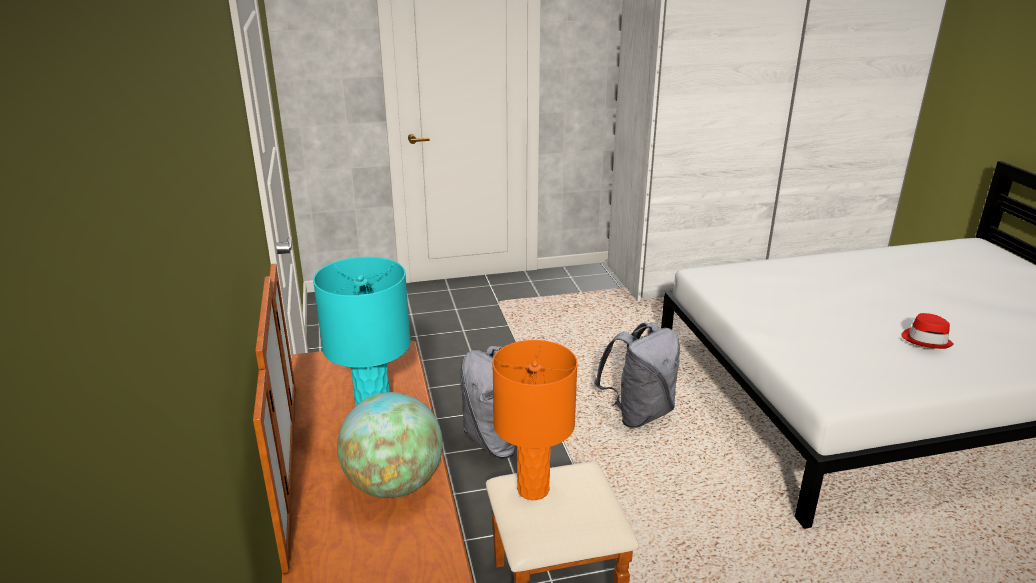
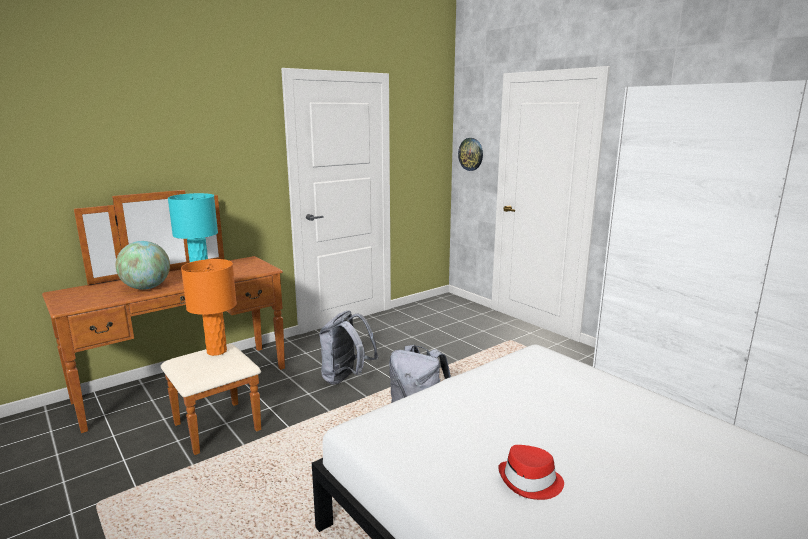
camera: 65 degrees right, 10 degrees down
none -> wall clock [458,138,483,171]

